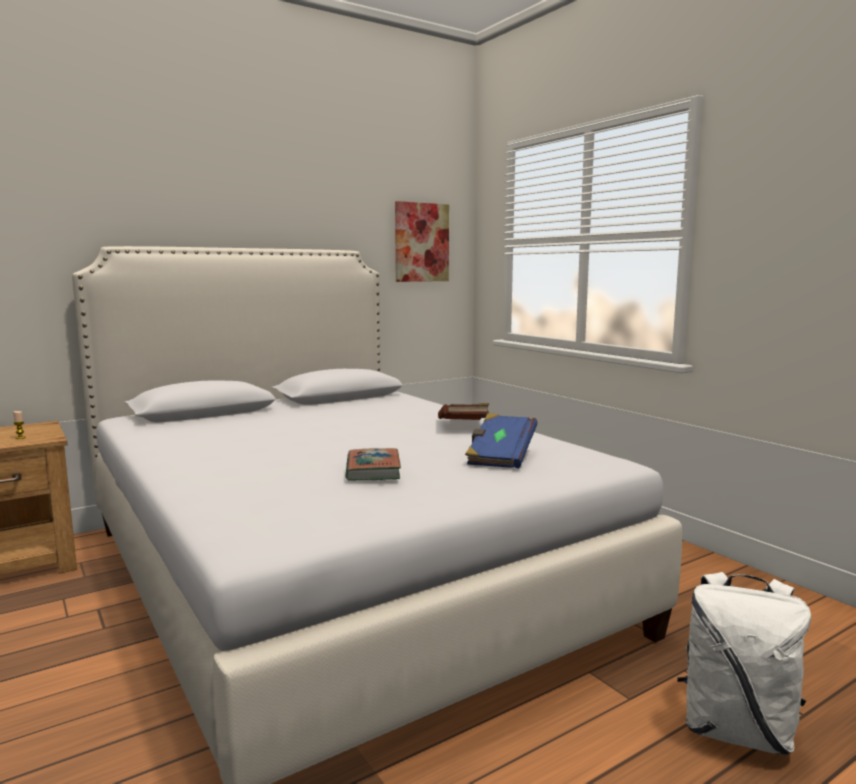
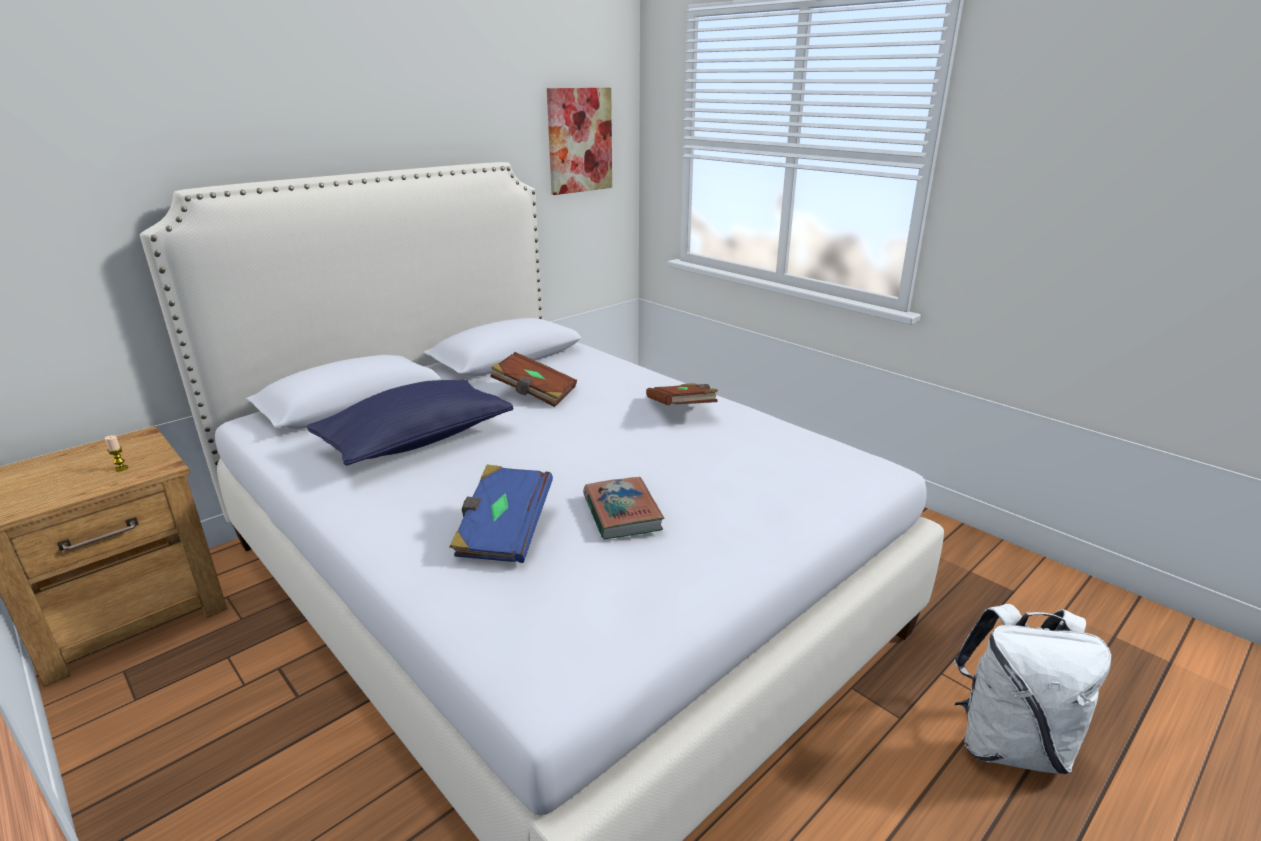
camera: 10 degrees left, 15 degrees up
blue book [465,413,537,468] -> blue book moved to [450,465,553,563]
none -> blue pillow [307,379,513,465]
none -> brown book [490,352,577,407]

